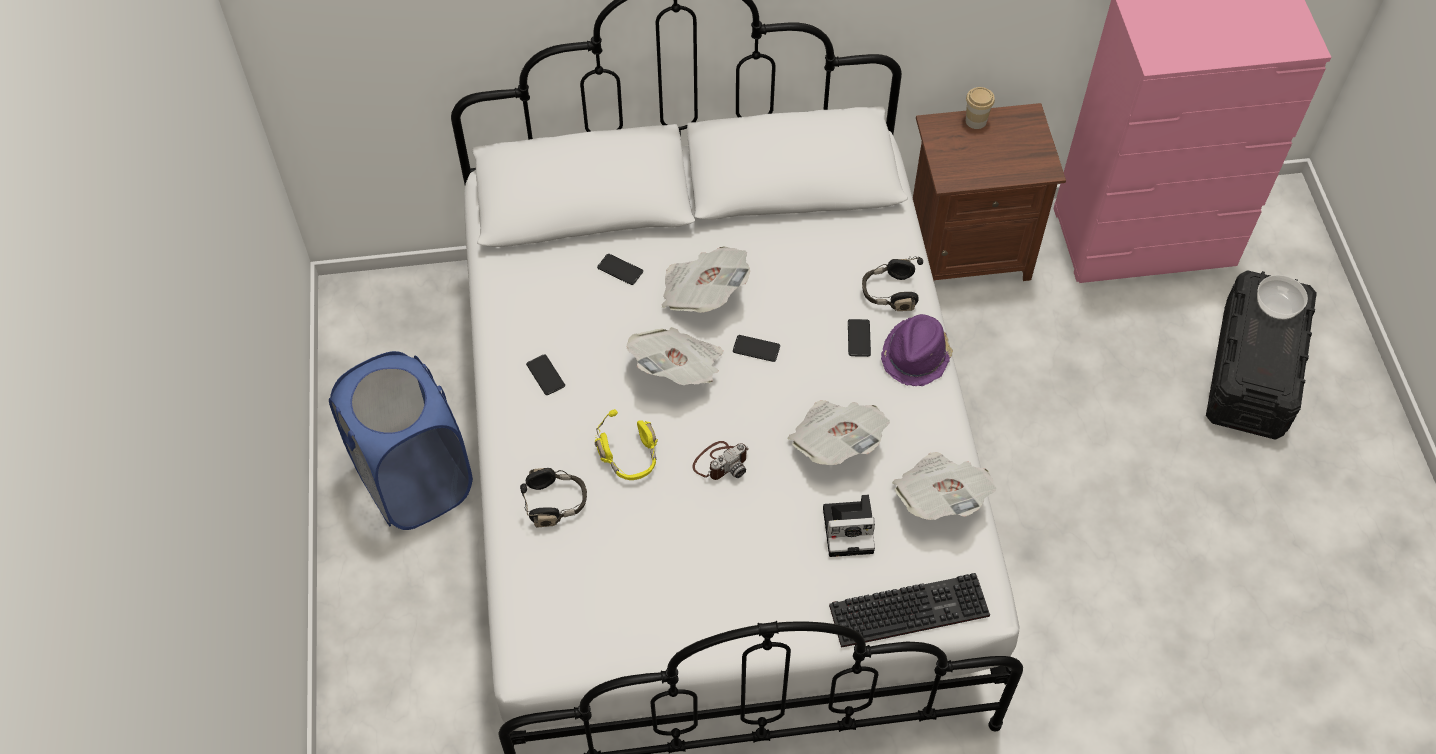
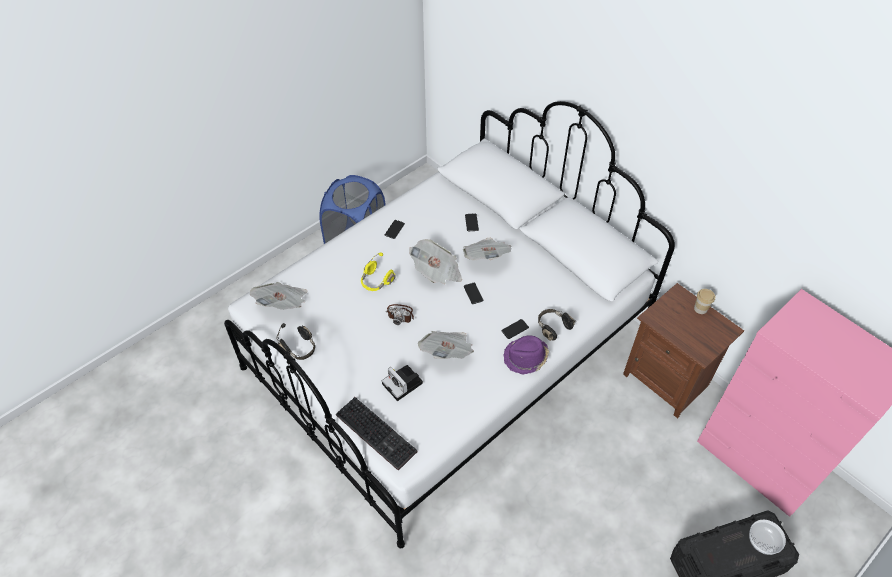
camera: 55 degrees right, 5 degrees down
black headphones [520,468,587,528] -> black headphones moved to [276,323,315,360]
newspaper [892,452,997,520] -> newspaper moved to [250,282,307,310]

